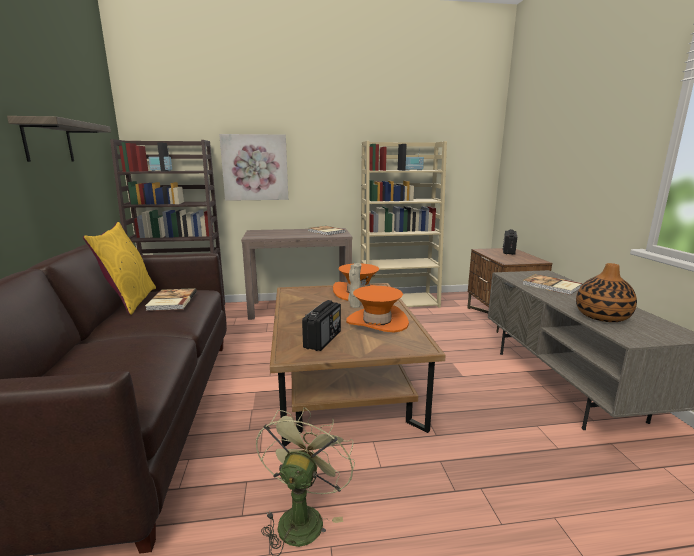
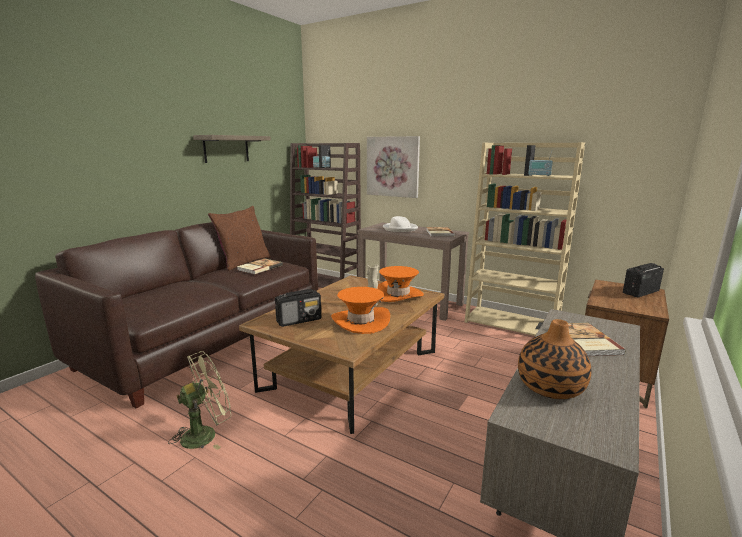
camera: 40 degrees right, 0 degrees up
yellow pillow [83,222,156,315] -> brown pillow [208,206,271,271]
none -> white hat [383,216,418,232]

